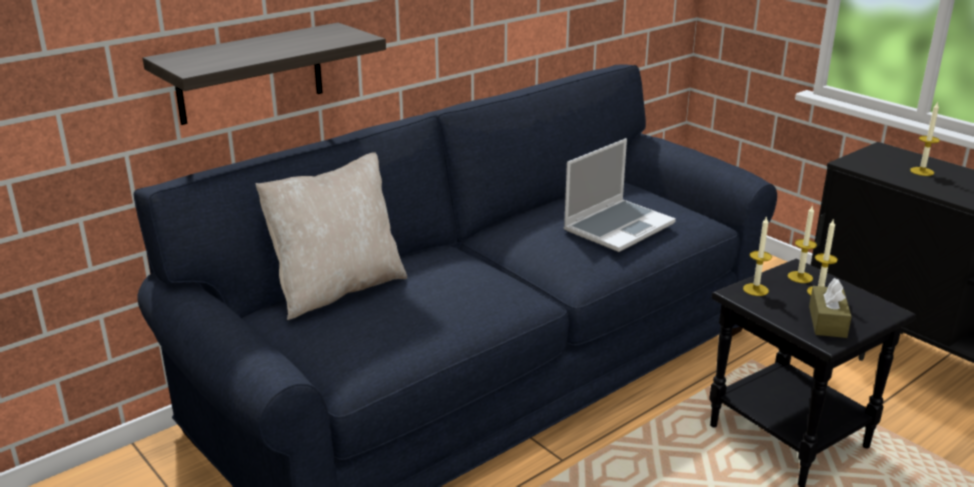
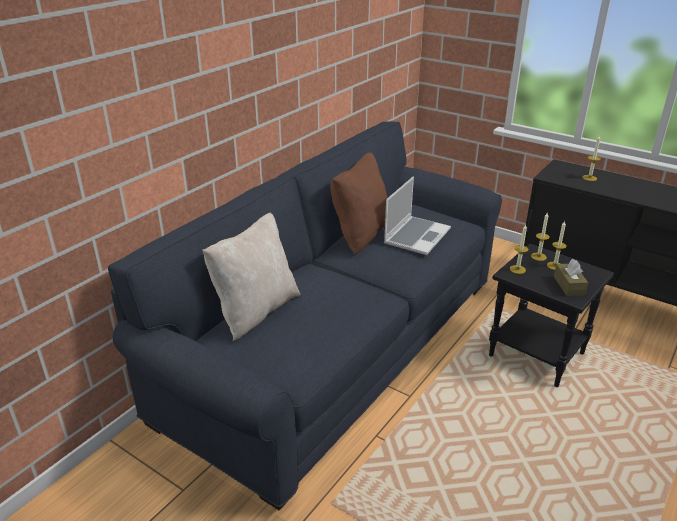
camera: 15 degrees left, 5 degrees up
shelf [143,23,386,125] -> none
none -> brown pillow [330,152,387,255]

